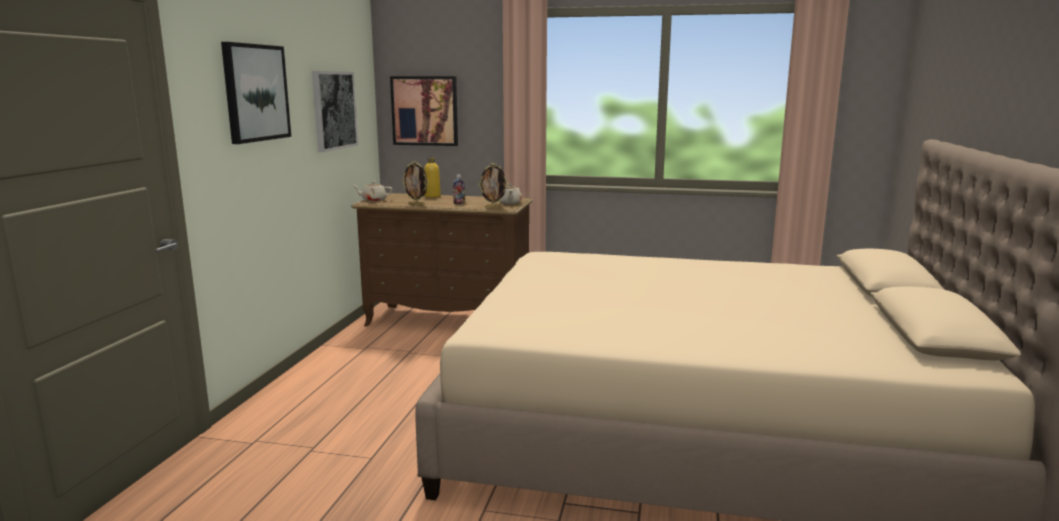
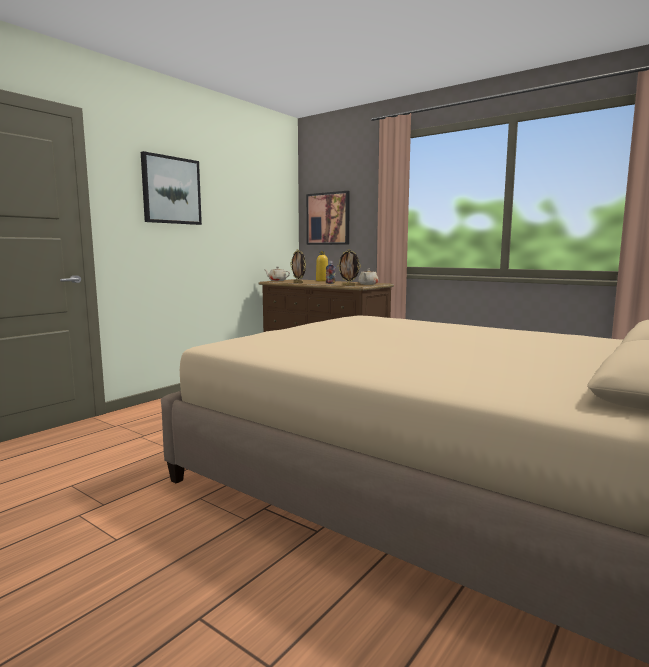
camera: 25 degrees right, 5 degrees down
picture [312,71,358,152] -> none

